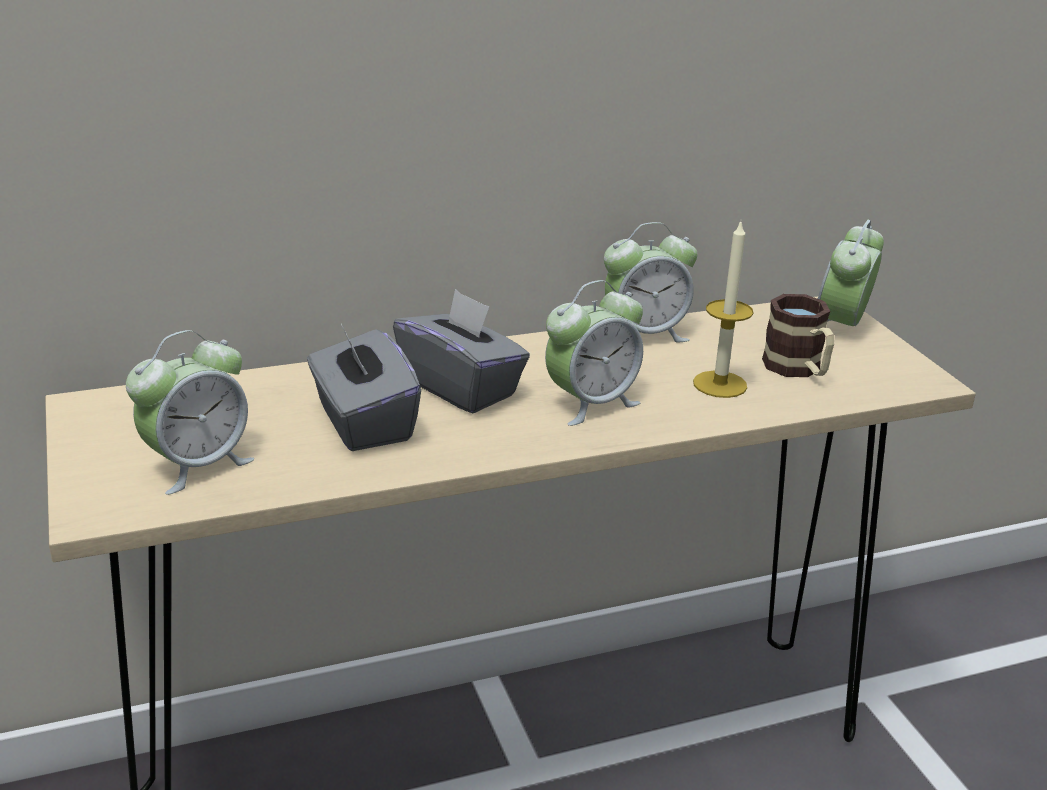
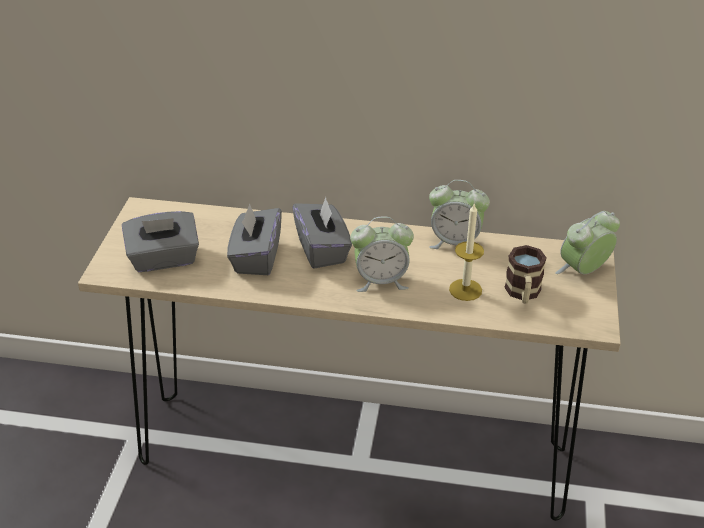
camera: 30 degrees right, 10 degrees up
alarm clock [126,330,254,495] -> grey tissue box [122,211,199,272]

